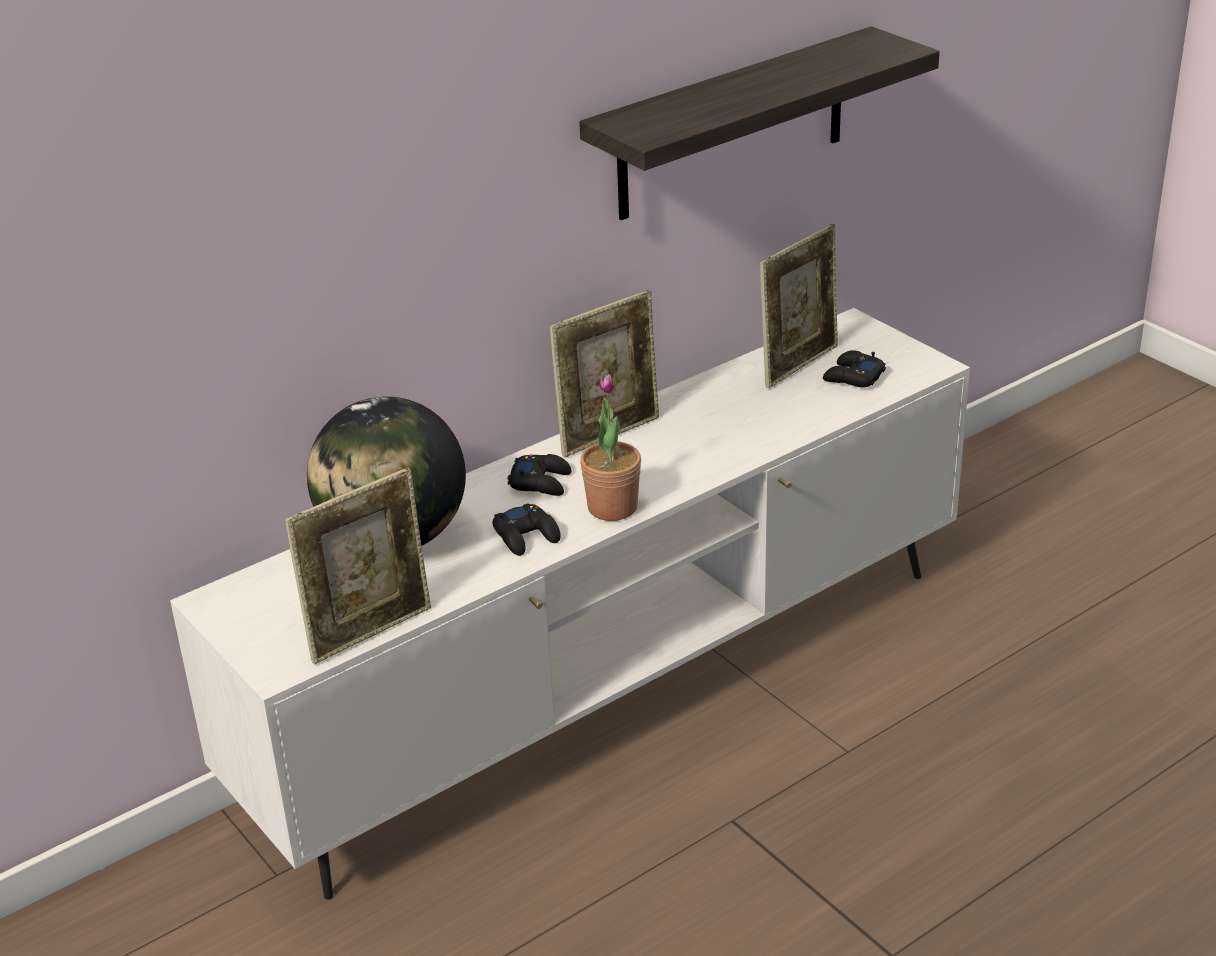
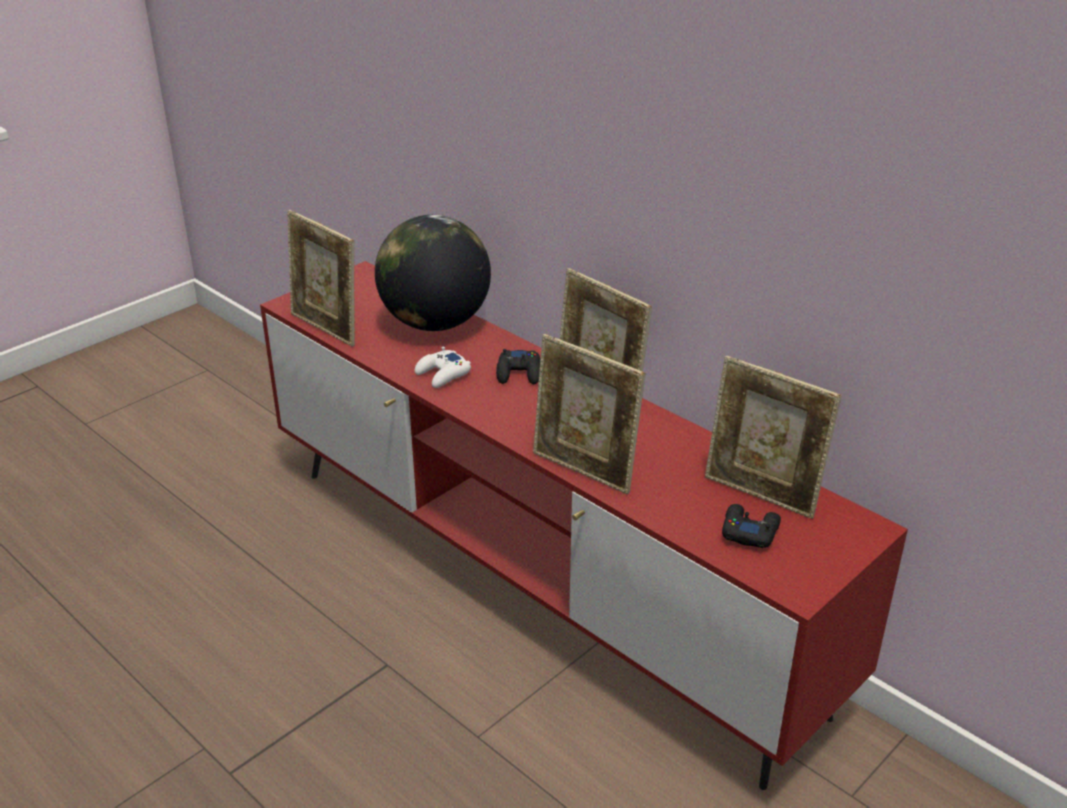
camera: 80 degrees right, 0 degrees up
white tv stand [170,308,970,900] -> red tv stand [260,261,908,790]
black game controller [492,503,561,556] -> white game controller [415,346,471,388]
shelf [579,26,940,220] -> none
potted plant [580,374,641,521] -> none
none -> picture frame [533,334,645,494]

